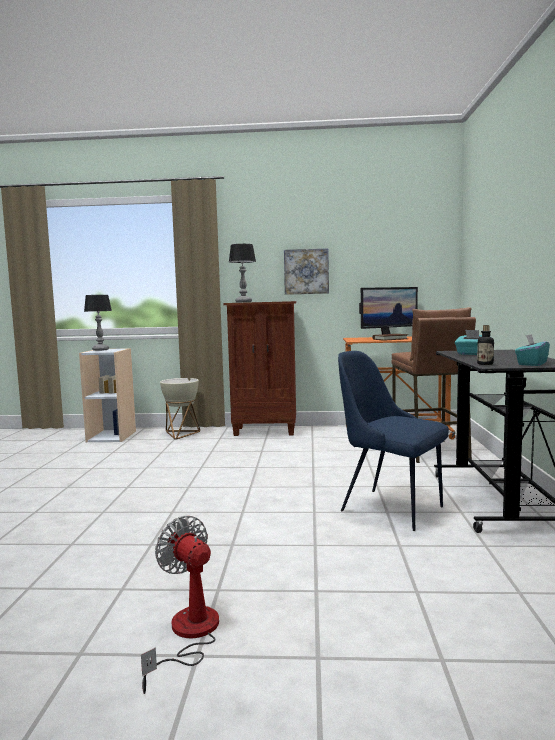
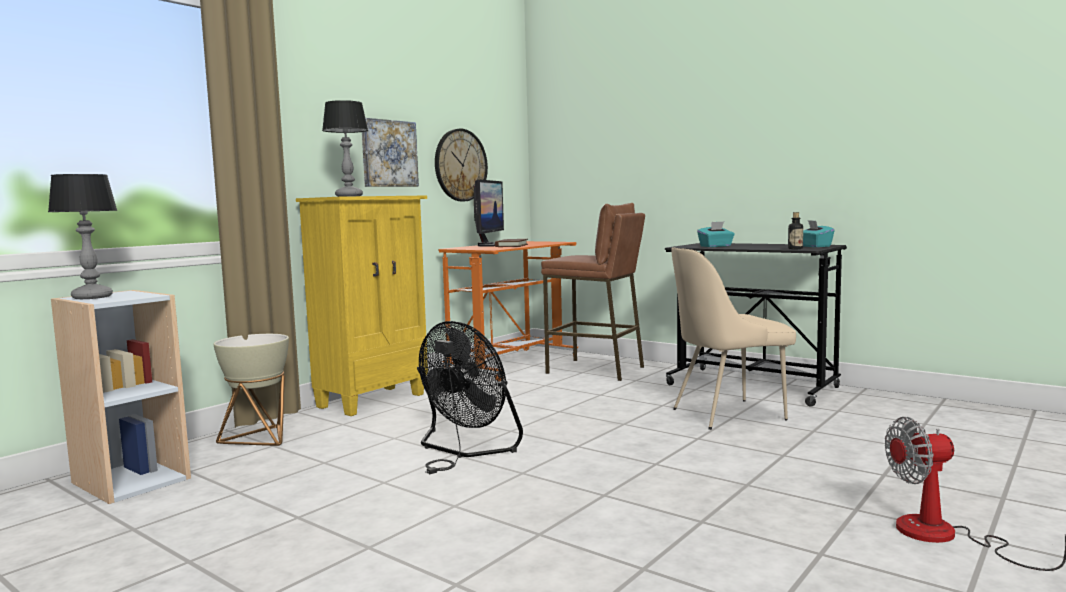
camera: 55 degrees left, 0 degrees up
brown cabinet [224,301,296,436] -> yellow cabinet [296,195,428,416]
blue chair [338,351,449,531] -> beige chair [671,247,796,430]
none -> black fan [417,321,523,474]
none -> wall clock [435,129,488,201]

